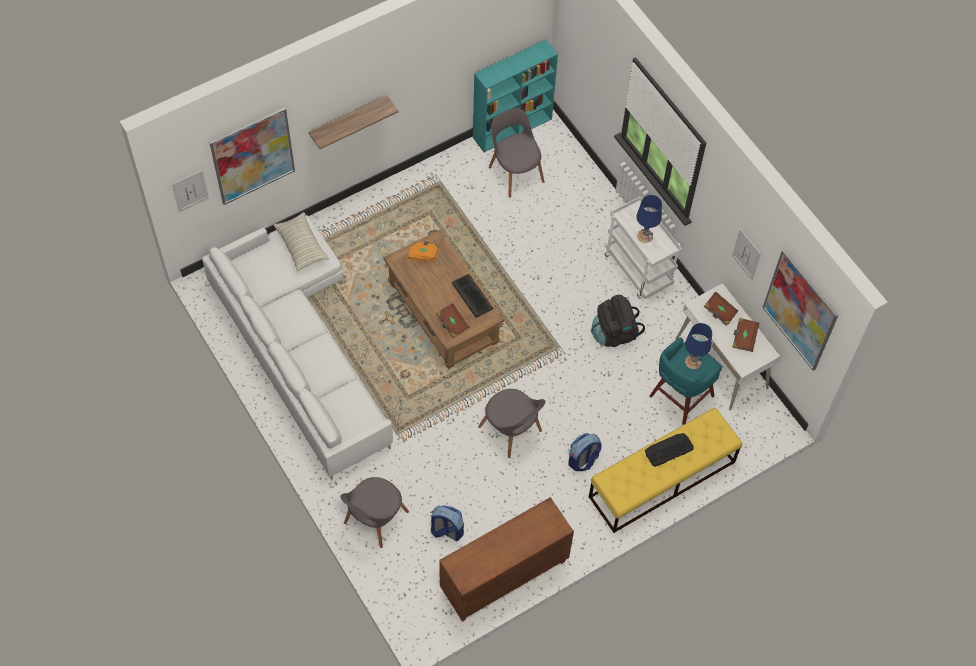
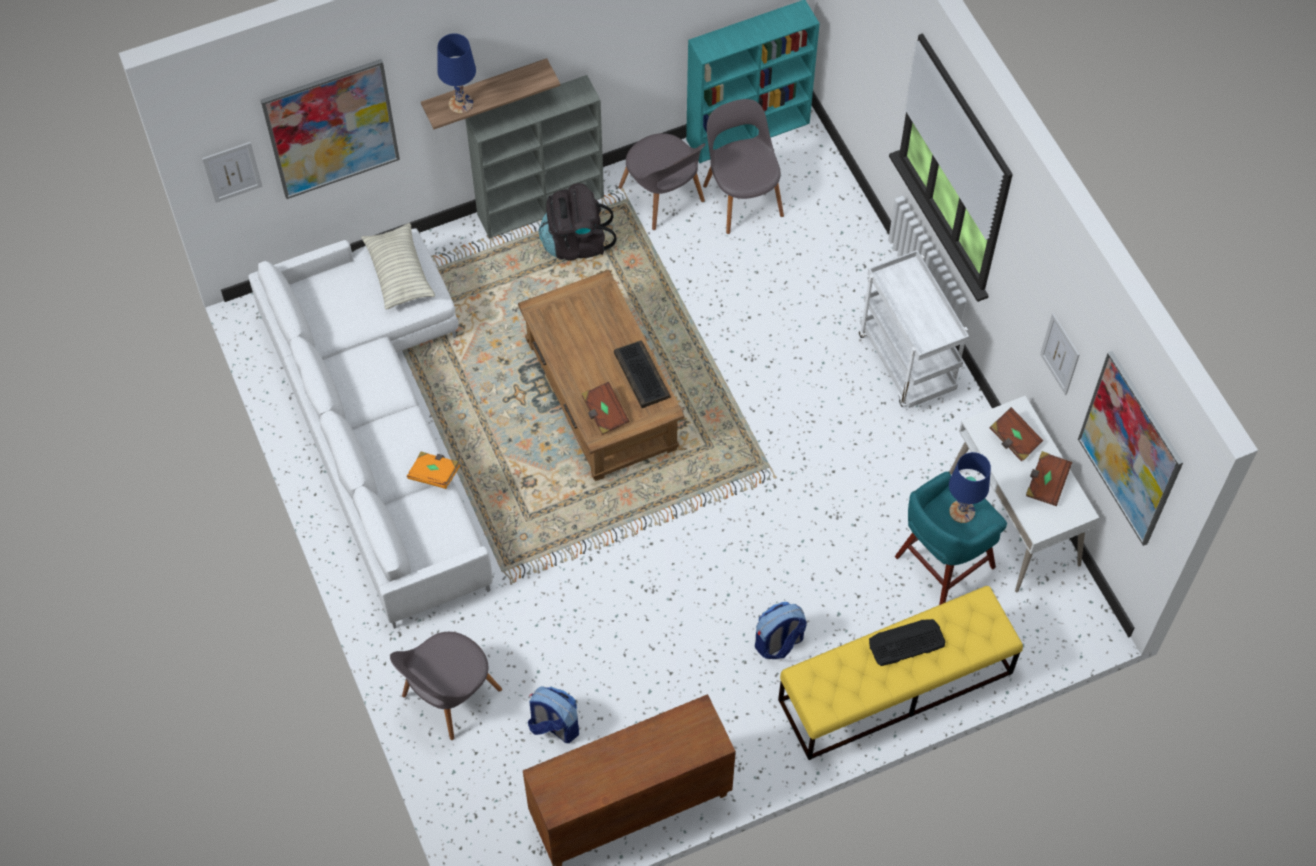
camera: 10 degrees right, 0 degrees up
orange book [407,241,440,262] -> orange book moved to [407,452,461,489]
grey chair [478,389,545,458] -> grey chair moved to [618,133,706,230]
black backpack [591,295,645,347] -> black backpack moved to [538,183,617,261]
blue table lamp [636,195,662,243] -> blue table lamp moved to [437,33,476,114]
none -> grey bookcase [465,75,604,238]

